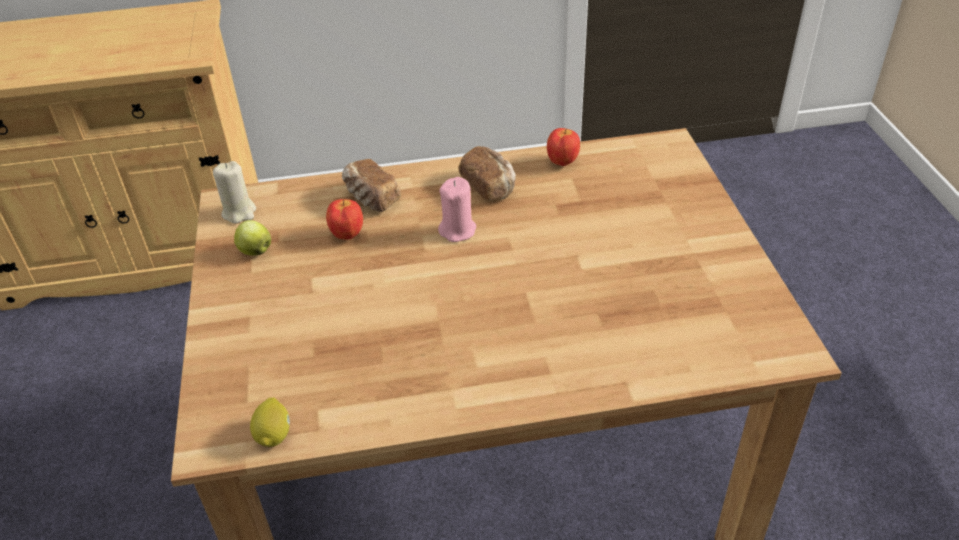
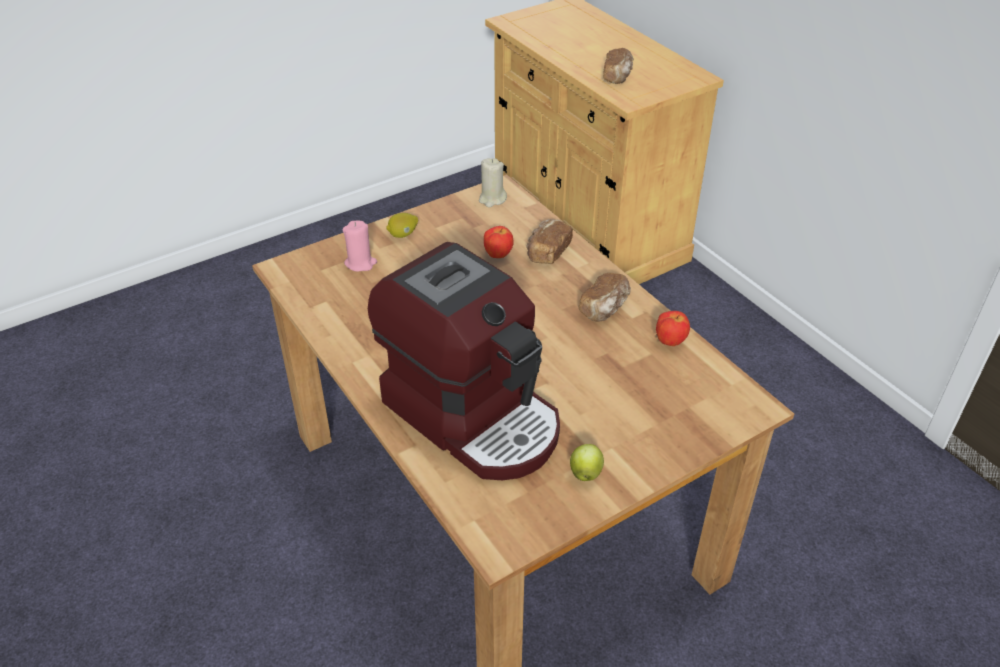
camera: 65 degrees right, 0 degrees up
apple [234,220,271,256] -> apple moved to [570,444,604,481]
lemon [250,397,290,447] -> lemon moved to [386,213,418,238]
pink candle [438,177,476,242] -> pink candle moved to [343,221,377,272]
none -> coffee machine [368,242,560,480]
none -> bread [603,48,634,84]

